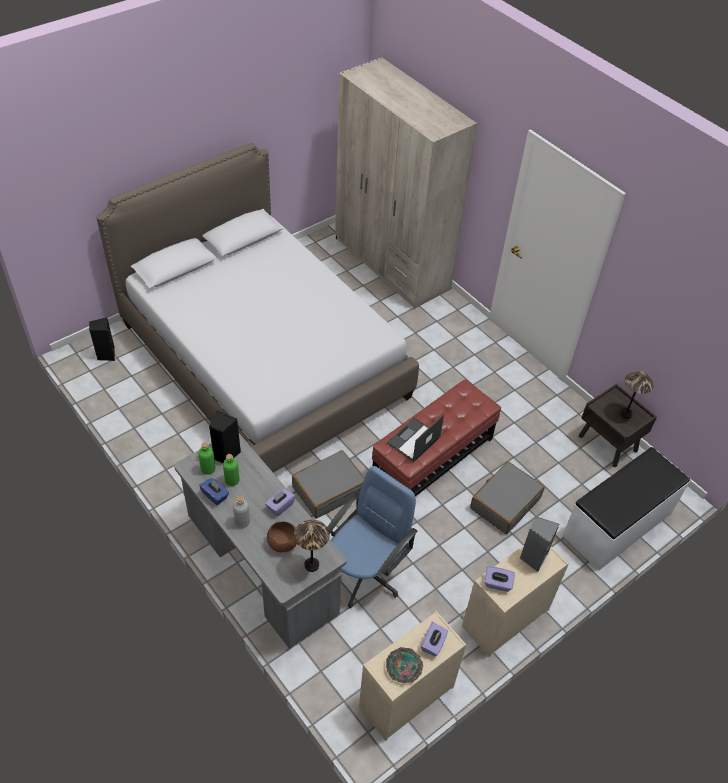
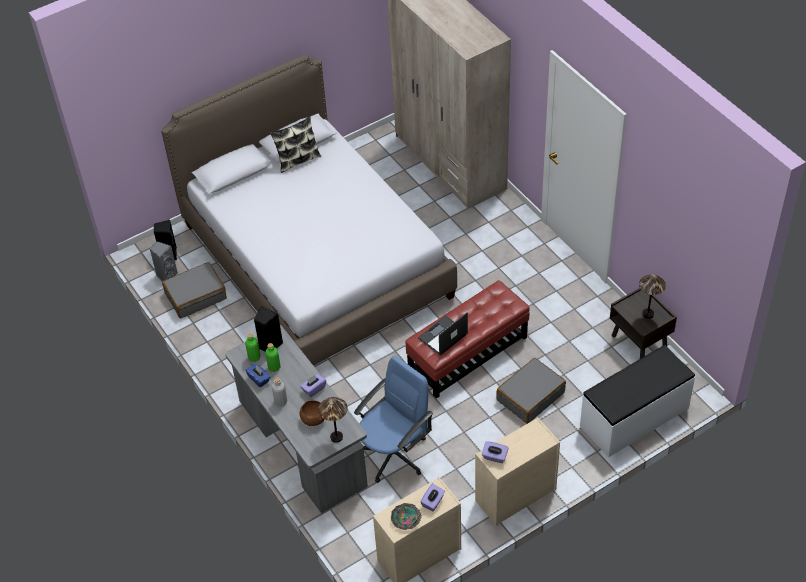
camera: 10 degrees right, 0 degrees up
grey suitcase [292,450,365,519] -> grey suitcase moved to [162,262,227,318]
grey speaker [520,517,559,572] -> grey speaker moved to [149,241,178,281]
none -> pillow [270,116,321,173]

